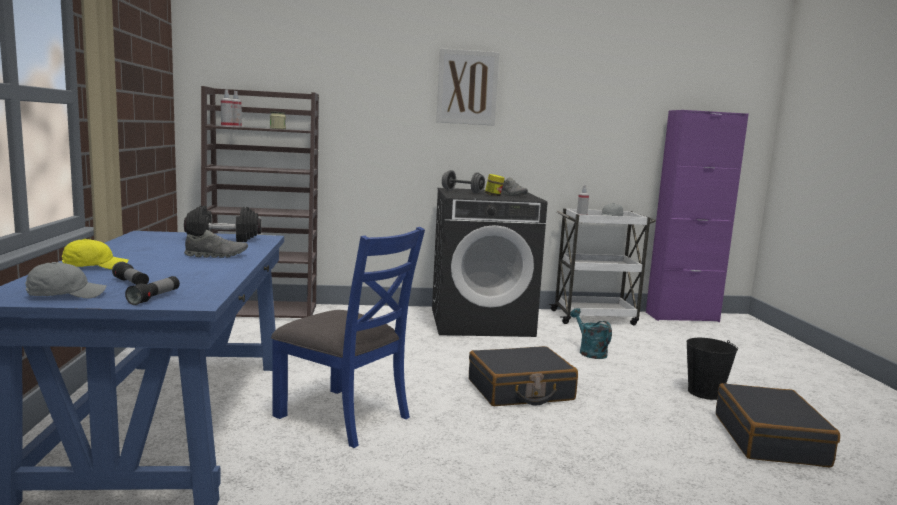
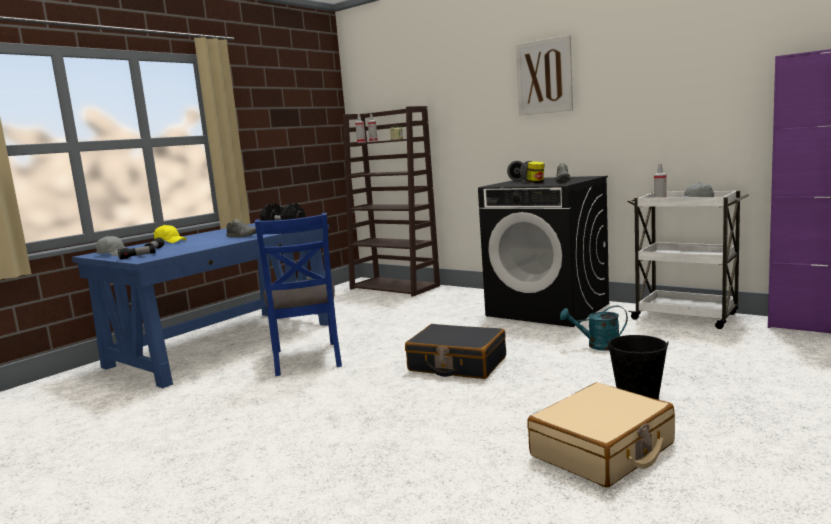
camera: 45 degrees right, 0 degrees up
turquoise watering can [570,308,612,359] -> turquoise watering can turned 105 degrees counterclockwise [560,306,628,351]
black suitcase [716,383,840,468] -> beige suitcase [527,383,675,487]

